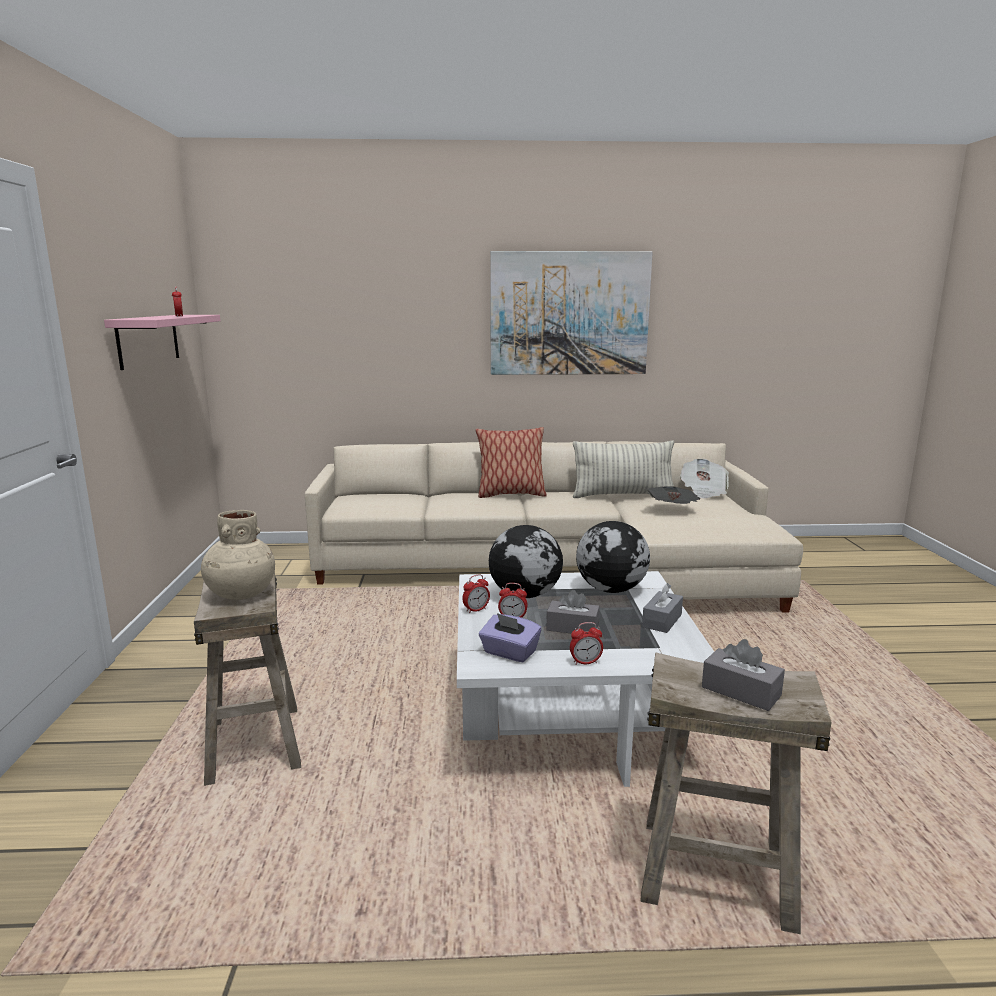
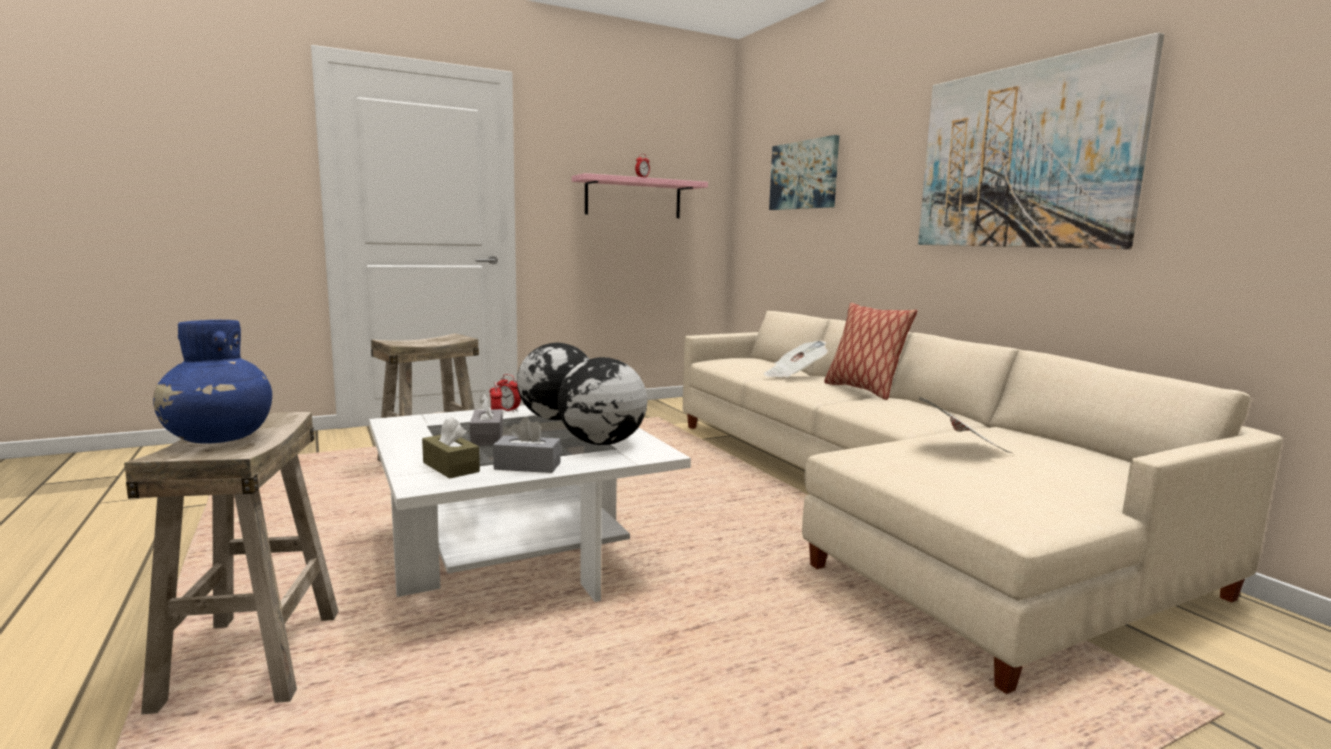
camera: 65 degrees right, 5 degrees down
beige vase [201,510,275,600] -> none
purple tissue box [479,613,541,662] -> none
alarm clock [570,622,603,665] -> none
pillow [573,441,674,498] -> none
newspaper [680,459,729,498] -> newspaper moved to [764,341,828,377]
grey tissue box [702,639,785,711] -> blue vase [153,320,272,444]
none -> brown tissue box [422,417,480,479]
none -> picture [769,135,839,210]

